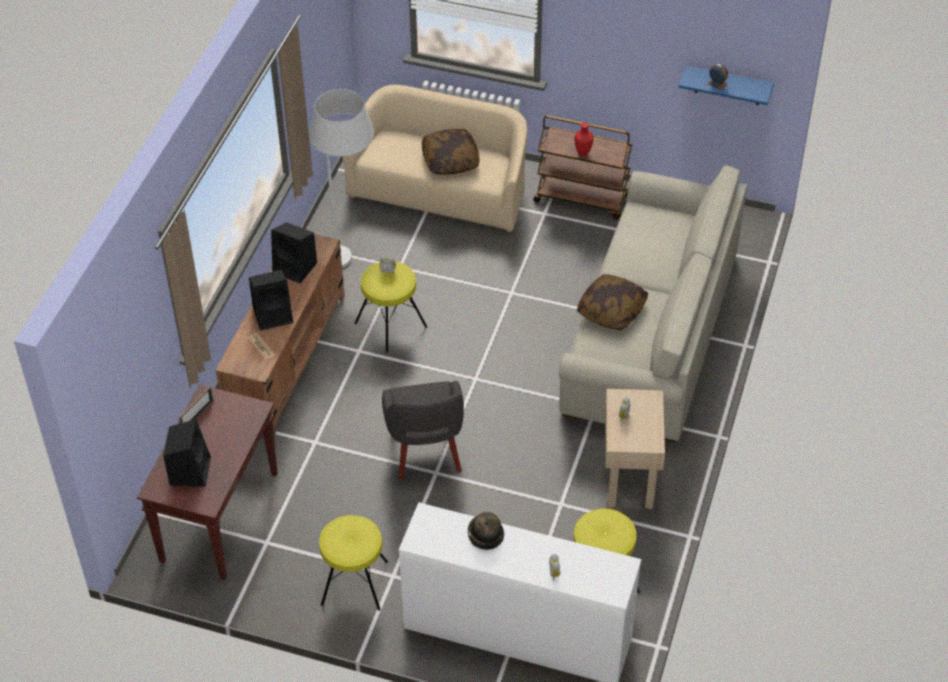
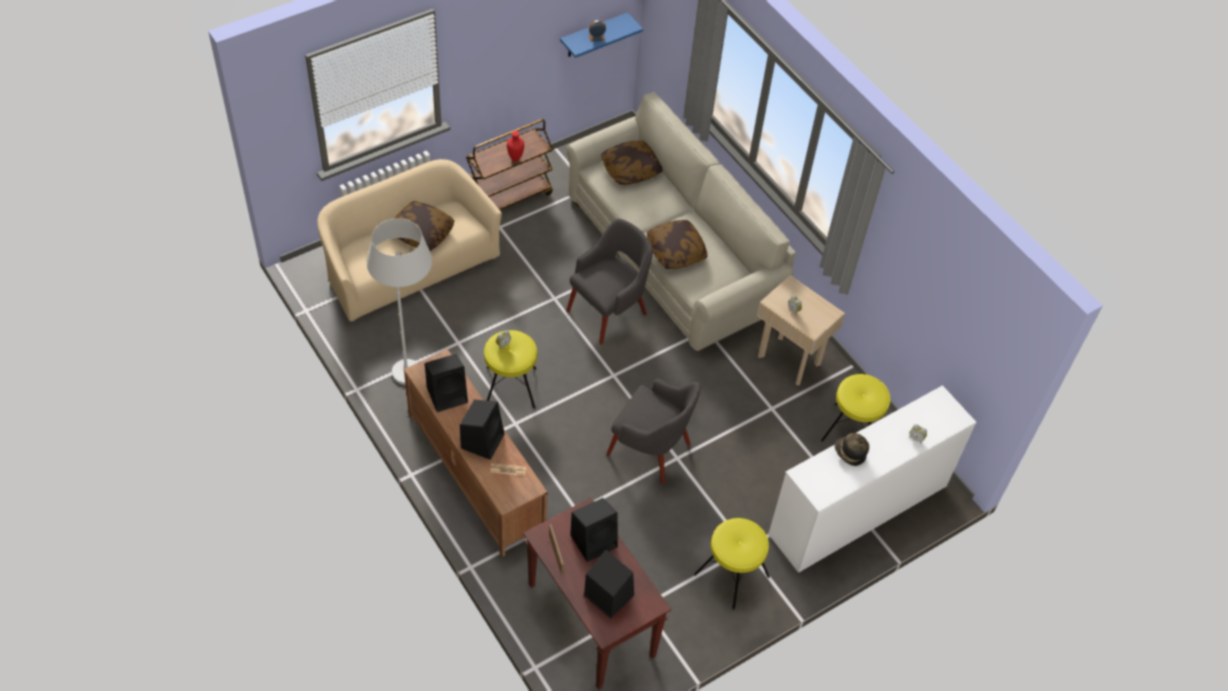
camera: 55 degrees left, 5 degrees up
none -> grey armchair [566,219,653,345]
none -> black speaker [570,498,618,562]
none -> pillow [601,140,663,185]

